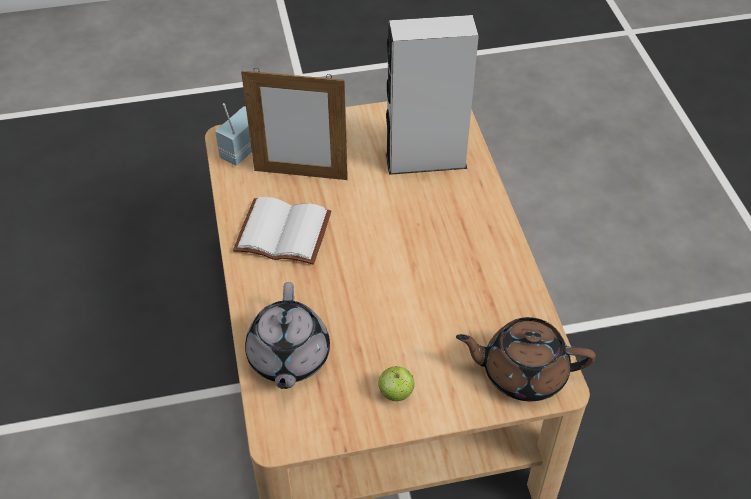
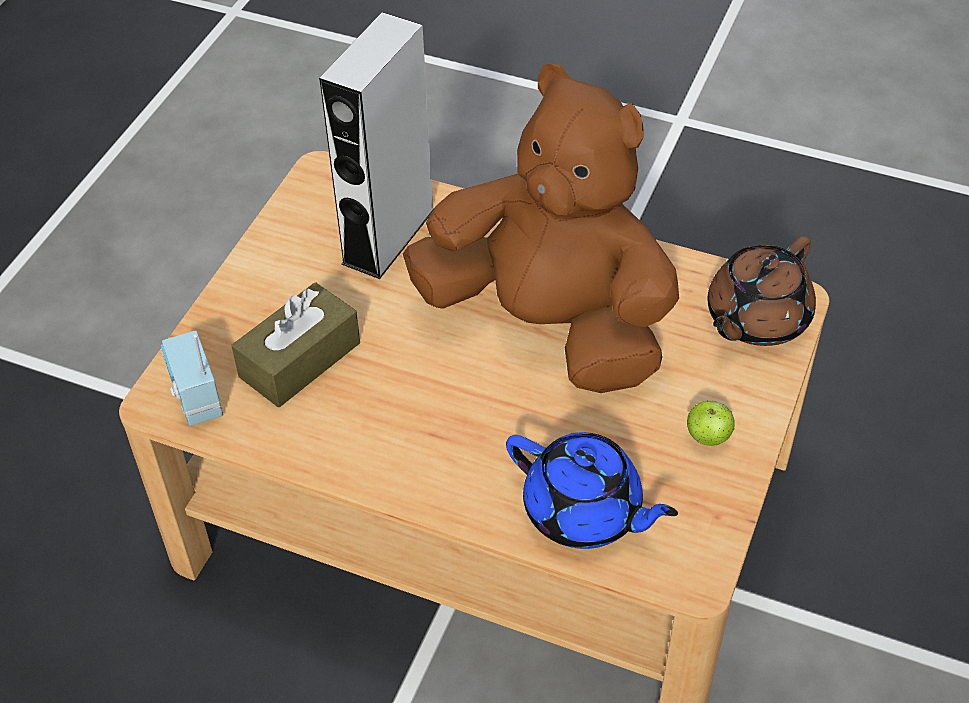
camera: 55 degrees left, 0 degrees up
white book [233,197,331,265] -> none
picture frame [241,68,348,180] -> brown tissue box [232,282,360,407]
grey teapot [245,282,330,389] -> blue teapot [506,432,678,549]
none -> brown plush toy [403,64,679,393]

